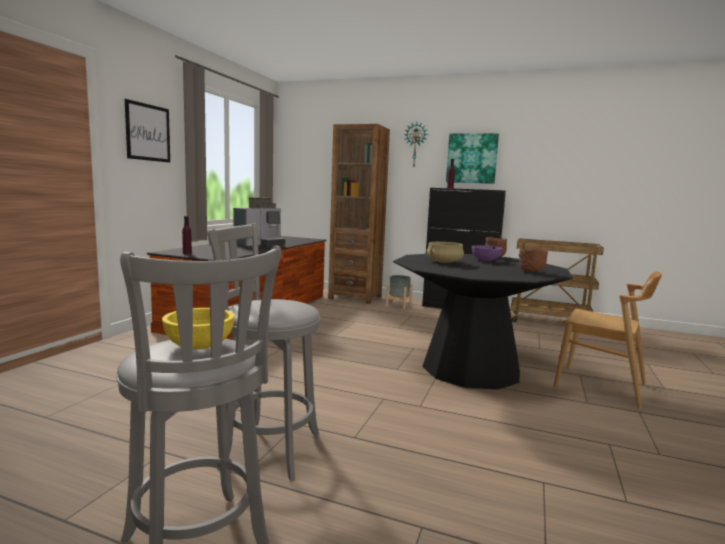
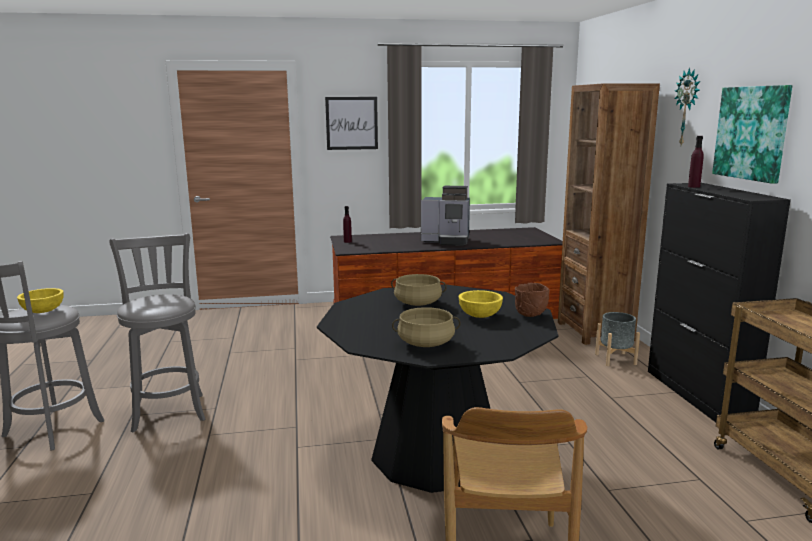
camera: 60 degrees right, 5 degrees up
purple bowl [472,245,503,261] -> yellow bowl [459,290,503,318]
brown bowl [519,248,548,272] -> beige cooking pot [392,307,461,347]

